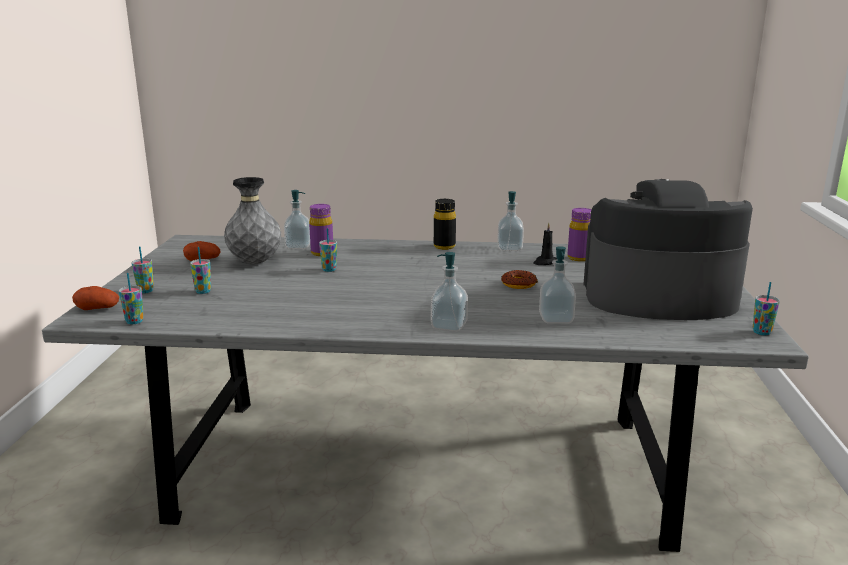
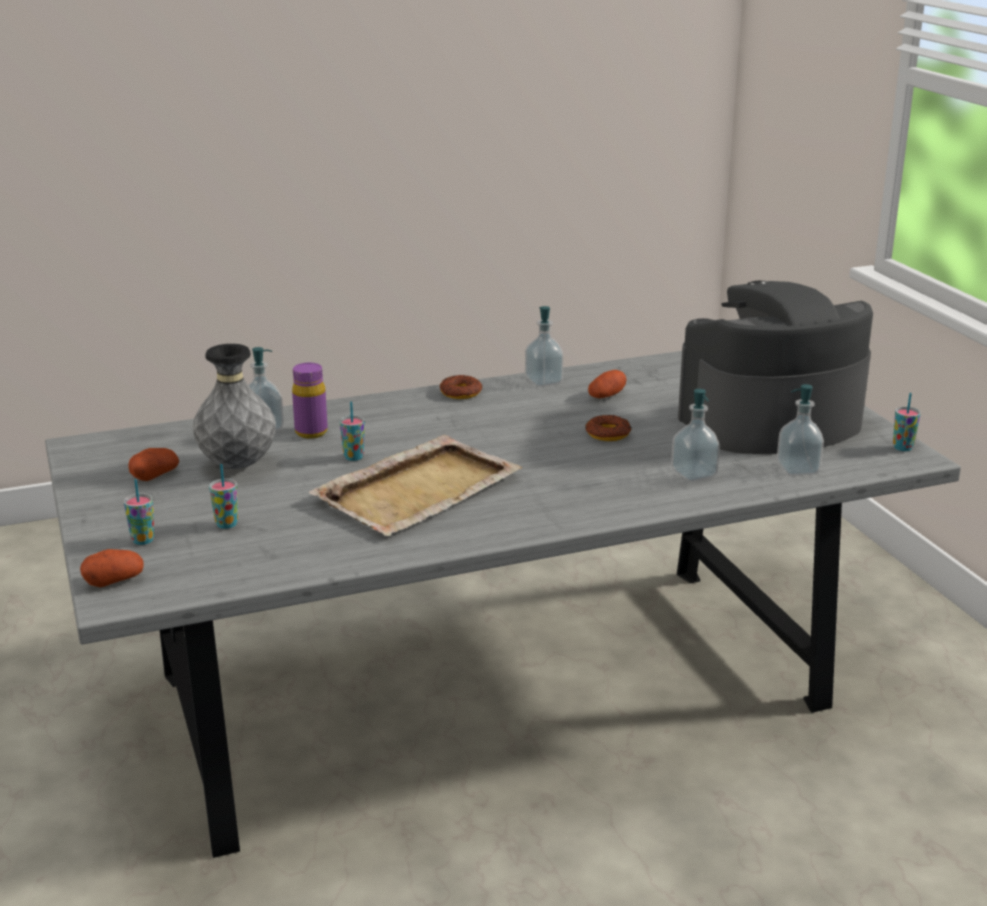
camera: 25 degrees left, 5 degrees up
cup [119,273,144,324] -> none
soap dispenser [431,252,468,332] -> soap dispenser moved to [777,384,824,476]
black bottle [434,199,456,250] -> donut [440,375,482,399]
black candle [533,223,557,265] -> potato [588,370,626,398]
purple bottle [568,208,591,261] -> none
none -> beige tray [309,435,523,536]

